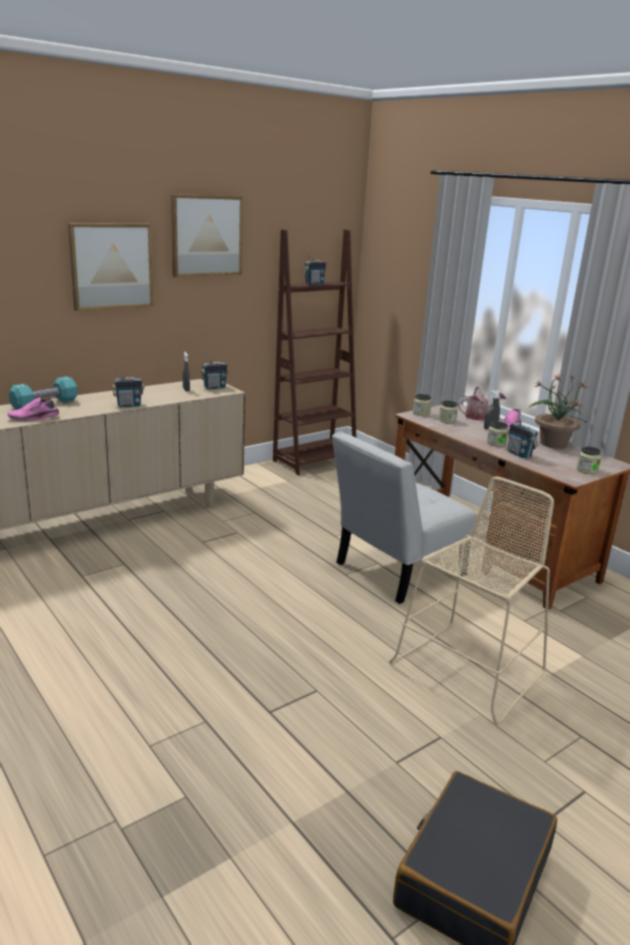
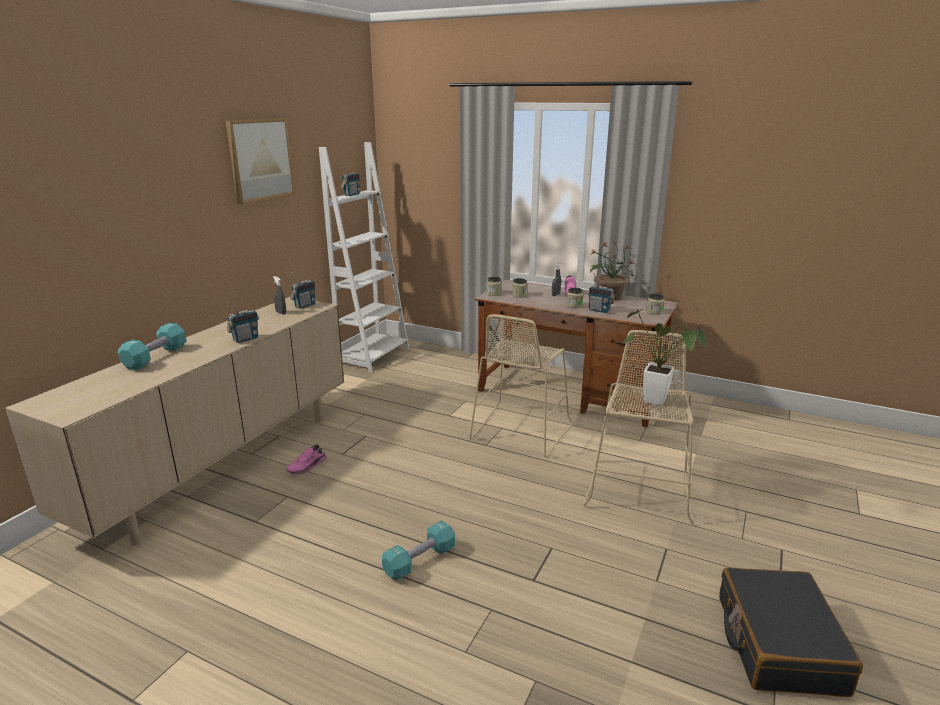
camera: 25 degrees left, 0 degrees up
pink shoe [7,397,60,422] -> pink shoe moved to [286,444,327,474]
picture [68,223,153,311] -> none
brown bookcase [273,229,356,475] -> white bookcase [319,142,409,372]
white chair [332,431,476,604] -> beige stool [469,314,573,458]
watering can [458,386,506,420] -> none
none -> turquoise dumbbell [382,520,455,581]
none -> potted plant [622,309,707,406]

